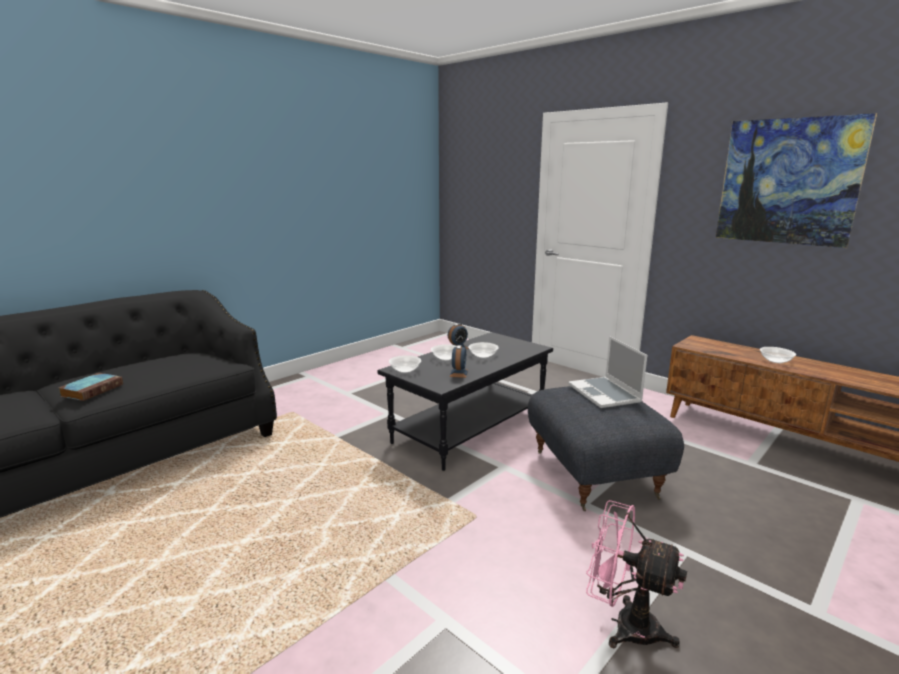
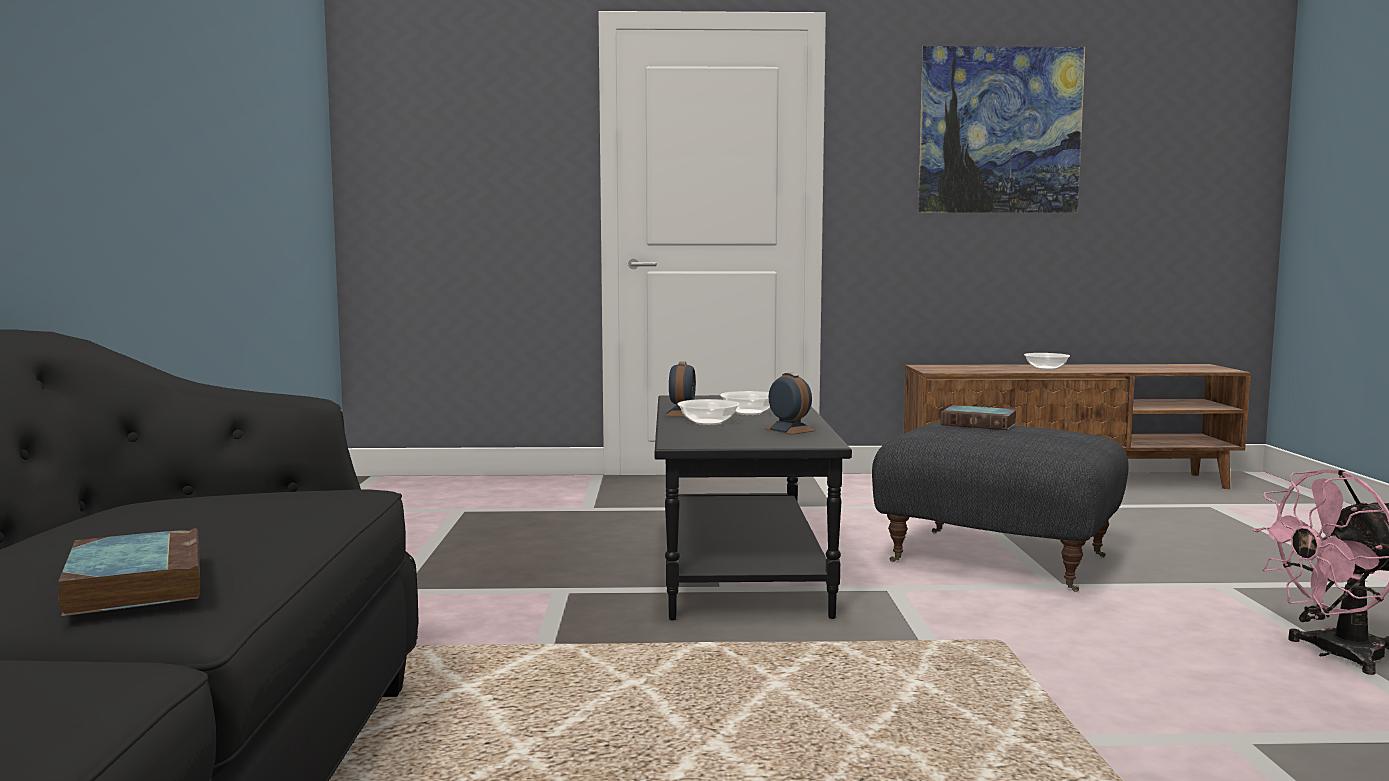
camera: 45 degrees left, 10 degrees down
bowl [389,355,421,373] -> none
laptop [568,336,647,408] -> book [941,405,1018,430]

